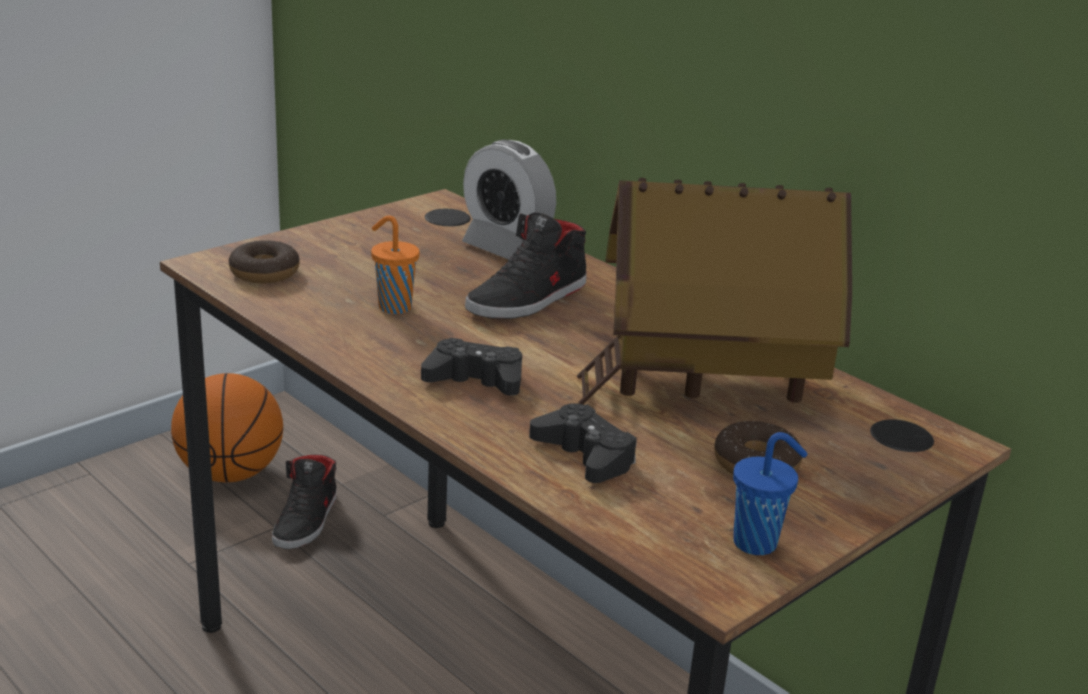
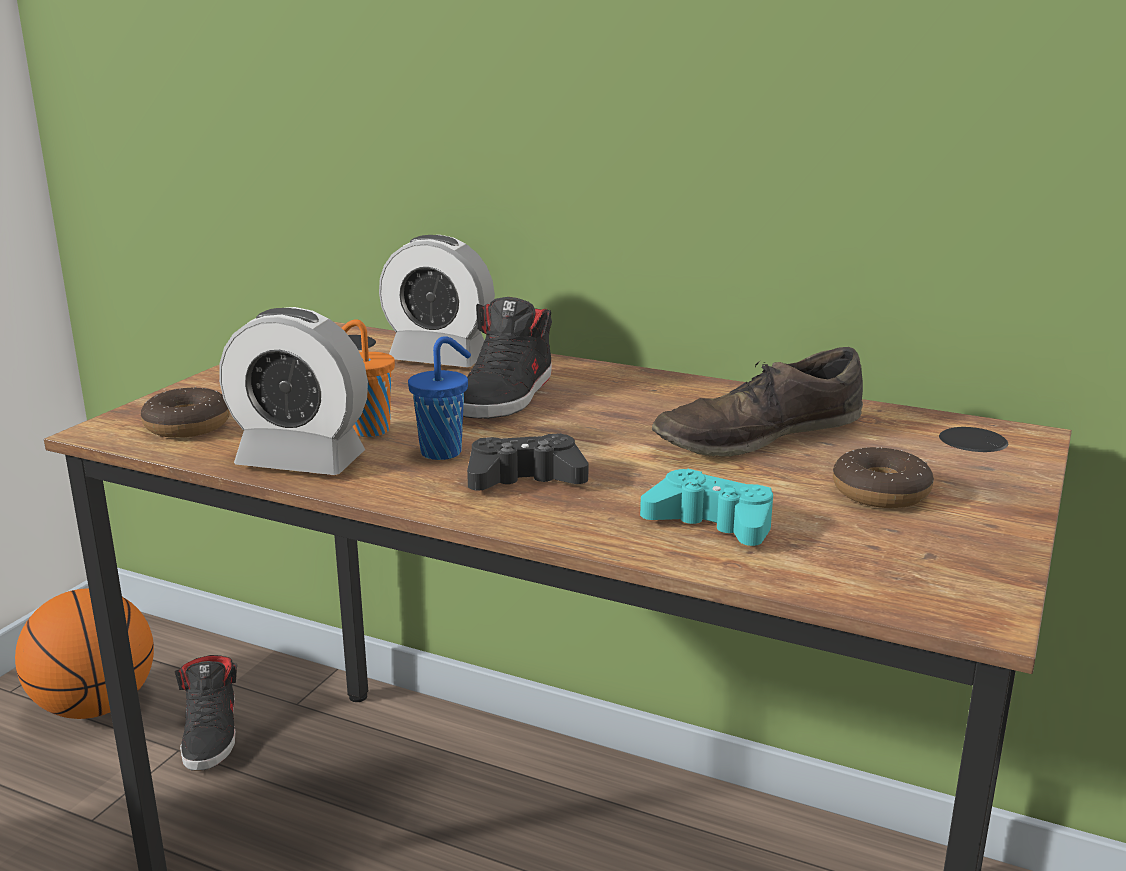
camera: 20 degrees left, 5 degrees down
black game controller [529,403,637,483] -> turquoise game controller [640,469,773,546]
toy house [577,178,852,405] -> brown shoe [652,347,863,457]
blue cup [733,432,807,555] -> blue cup moved to [408,336,471,460]
none -> alarm clock [219,307,368,475]

